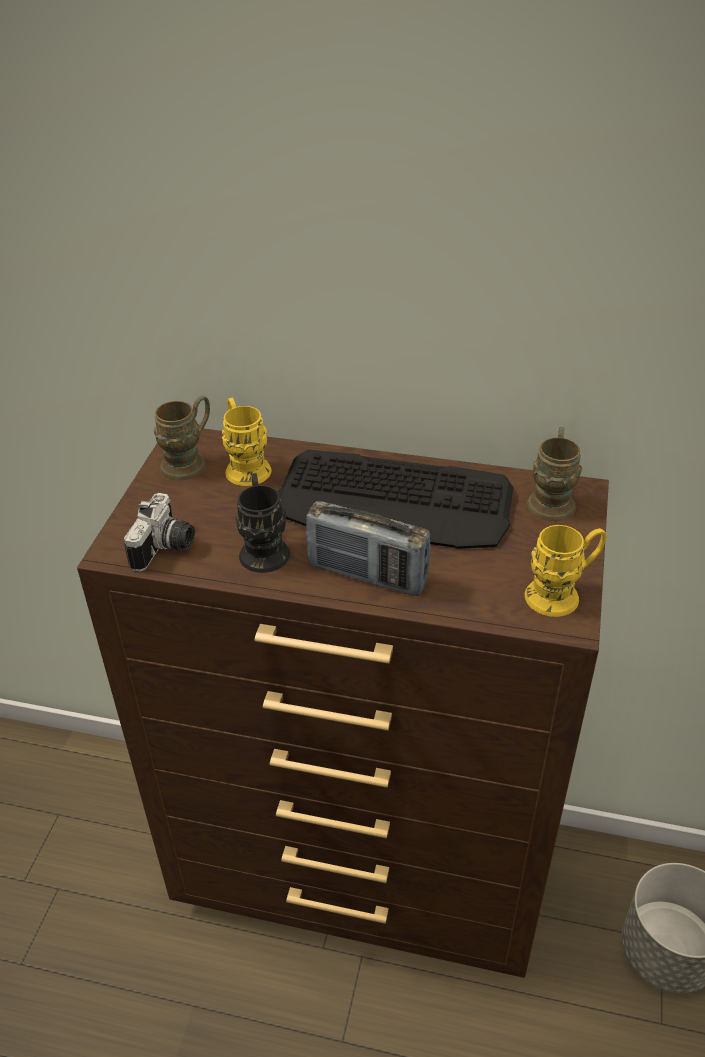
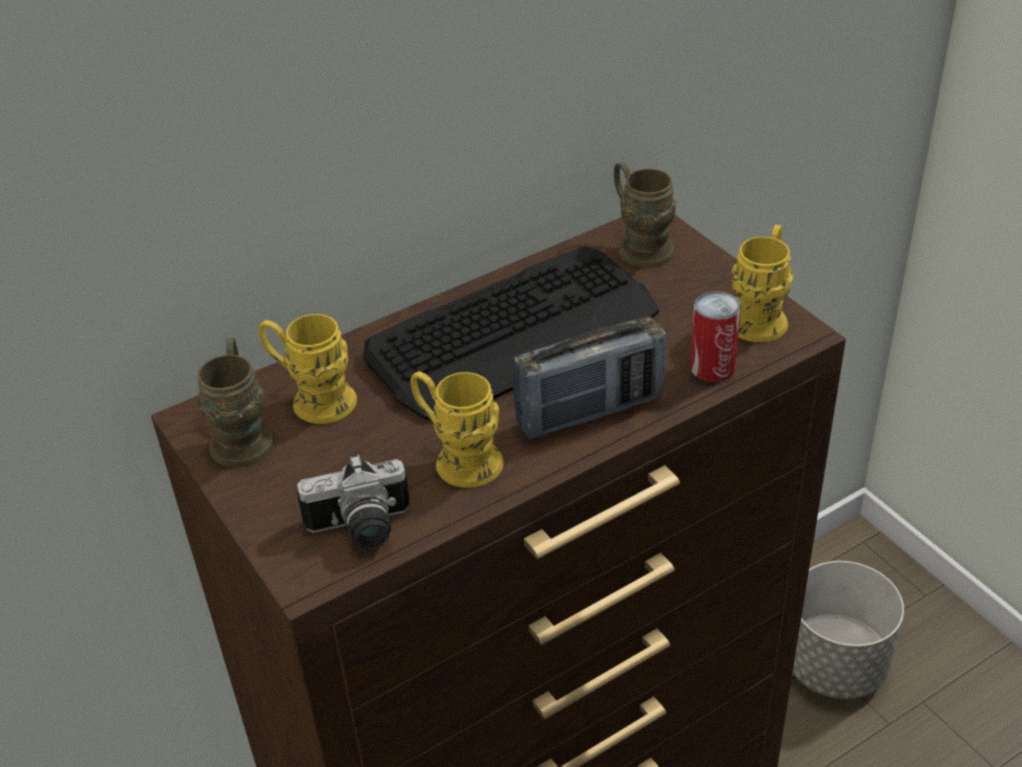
camera: 45 degrees left, 0 degrees up
camera [124,493,195,572] -> camera turned 105 degrees clockwise [297,455,410,549]
black mug [235,473,290,573] -> yellow mug [410,371,504,488]
none -> can [690,291,741,382]

